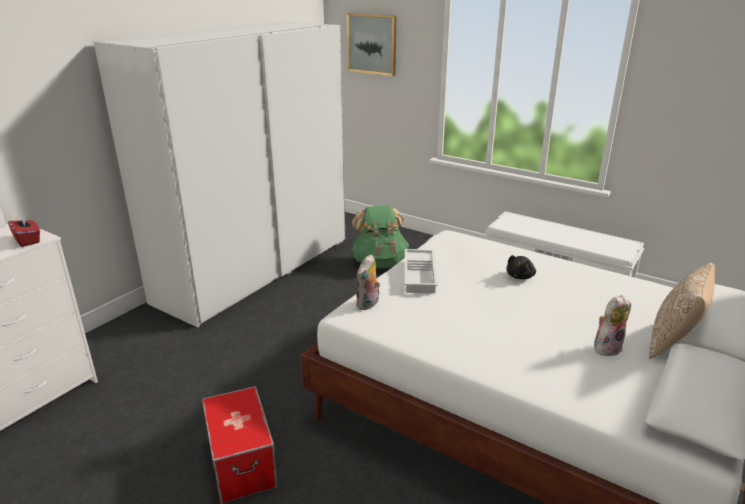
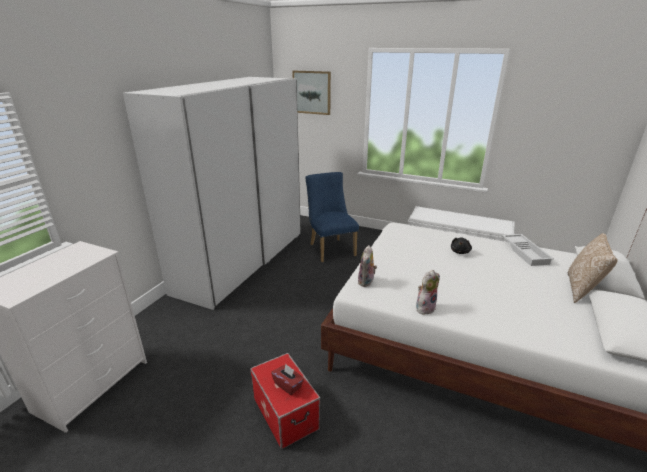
camera: 10 degrees left, 0 degrees up
red tissue box [8,215,40,247] -> red tissue box moved to [271,364,304,395]
green backpack [351,206,409,268] -> blue chair [305,172,359,262]
white tray [405,249,438,294] -> white tray moved to [502,234,554,266]
plush toy [594,295,631,356] -> plush toy moved to [416,270,440,314]

